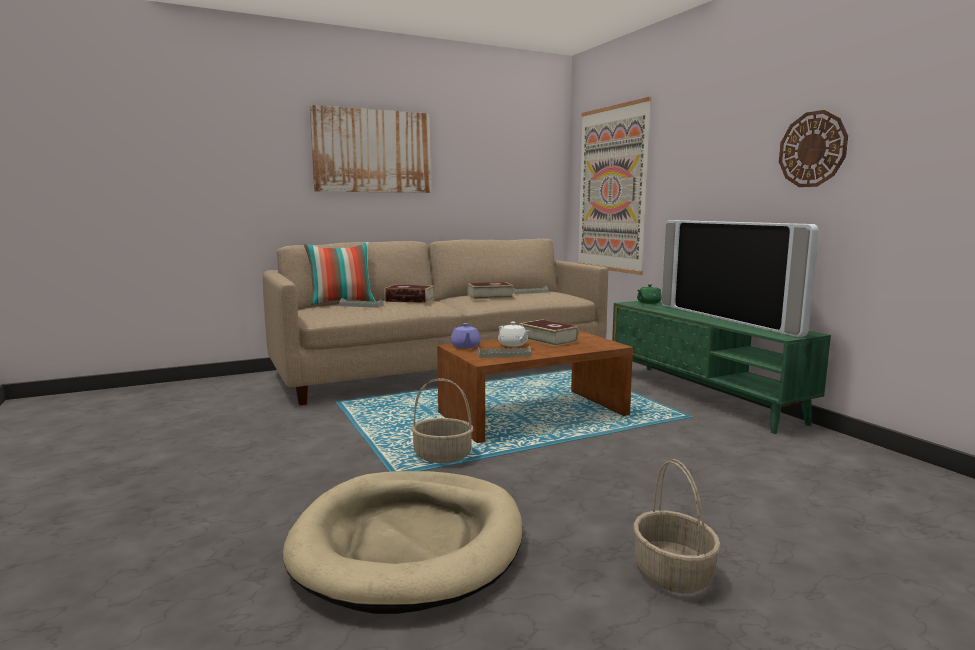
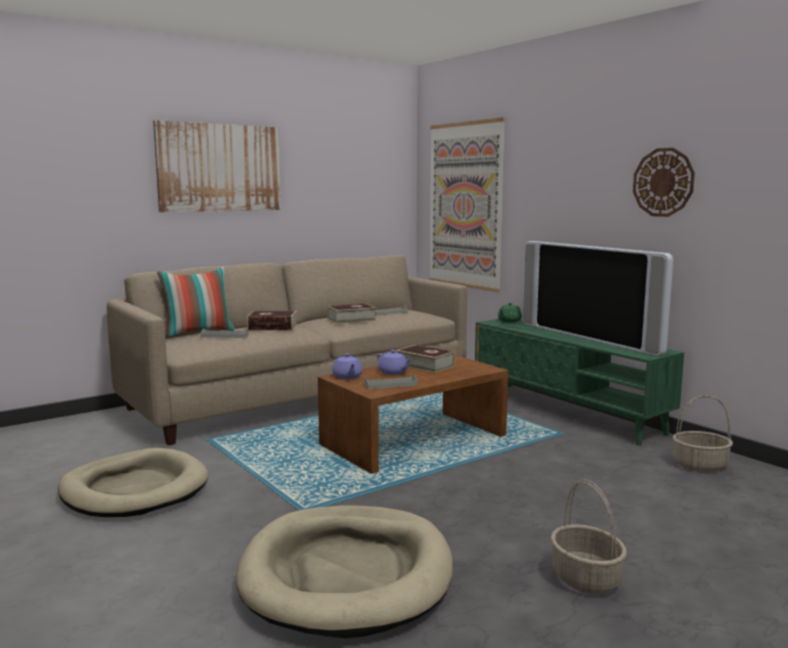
camera: 10 degrees left, 0 degrees up
basket [411,379,473,463] -> basket moved to [672,395,733,472]
white teapot [498,322,529,347] -> purple teapot [377,350,411,375]
none -> beige dog bed [58,448,209,517]

